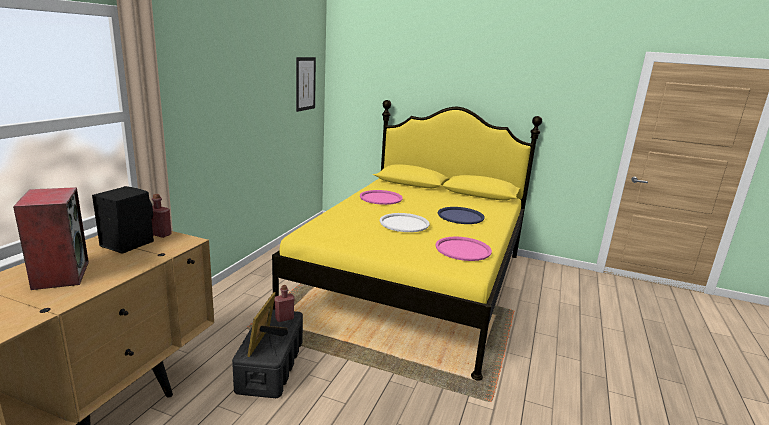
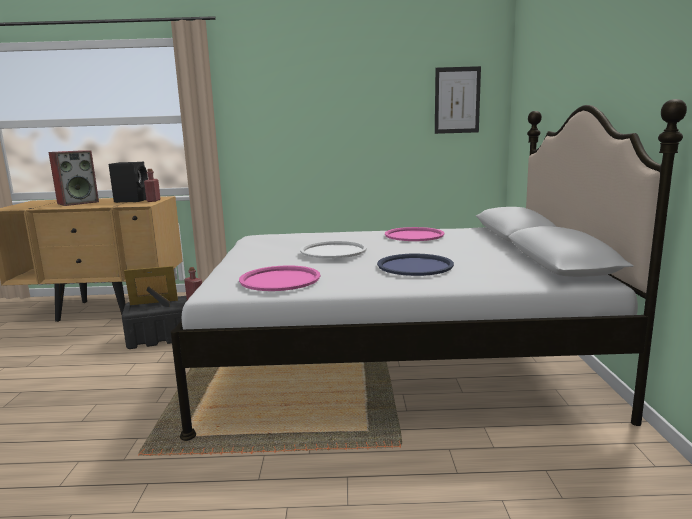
camera: 70 degrees right, 5 degrees down
yellow bed [272,100,542,381] -> white bed [170,99,687,441]

